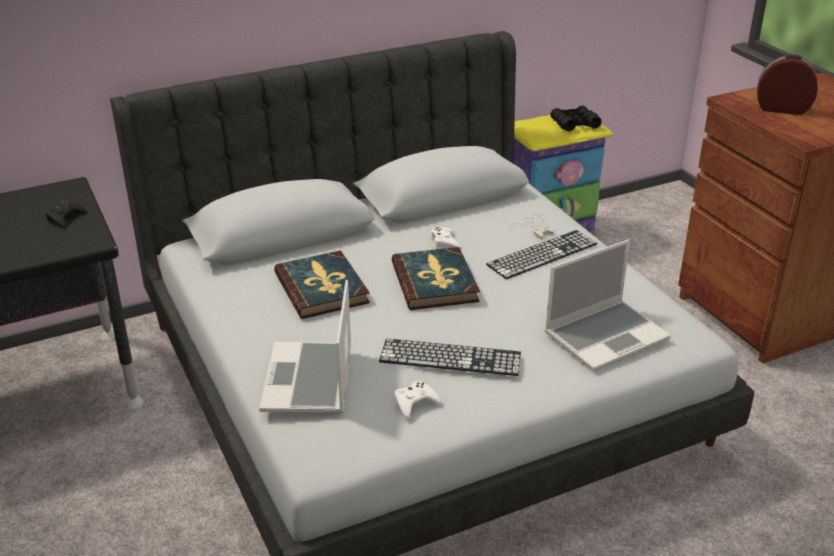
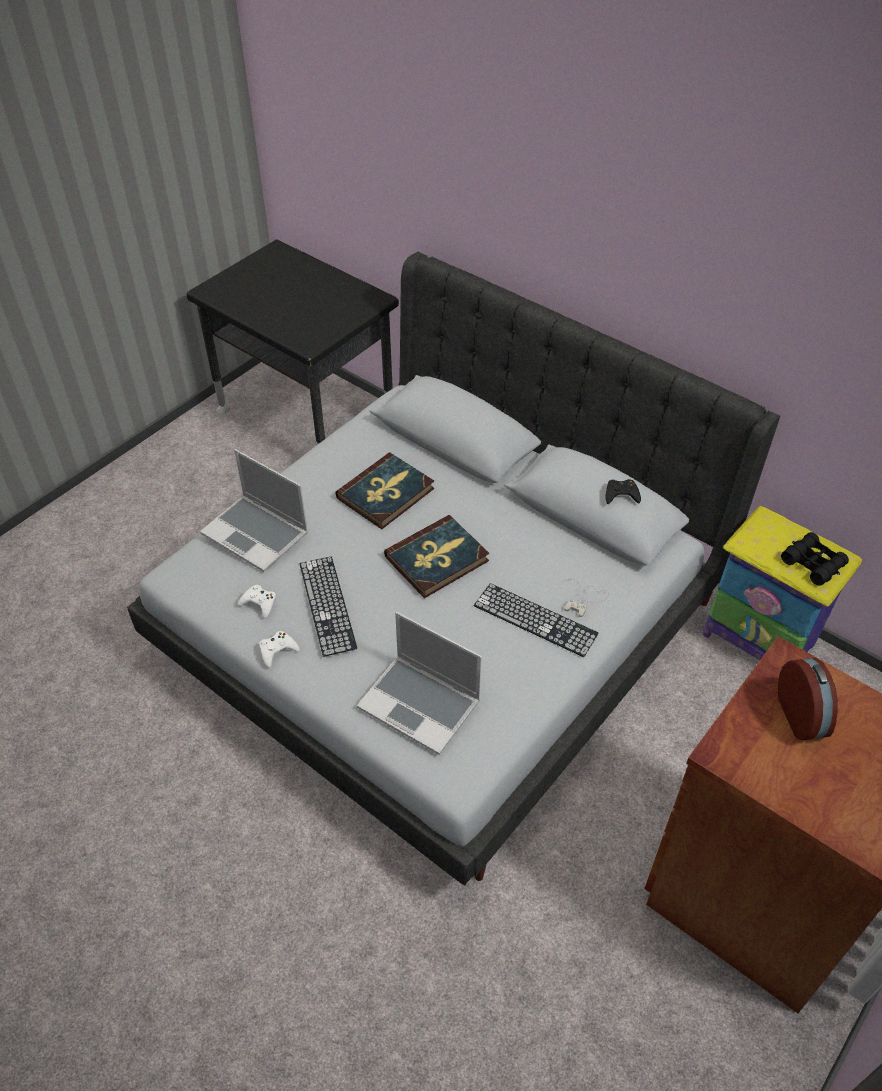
camera: 65 degrees right, 15 degrees up
black game controller [45,201,87,228] -> black game controller moved to [606,479,641,504]
laptop [259,280,351,413] -> laptop turned 120 degrees counterclockwise [200,449,308,572]
white game controller [431,227,461,248] -> white game controller moved to [259,631,300,668]

